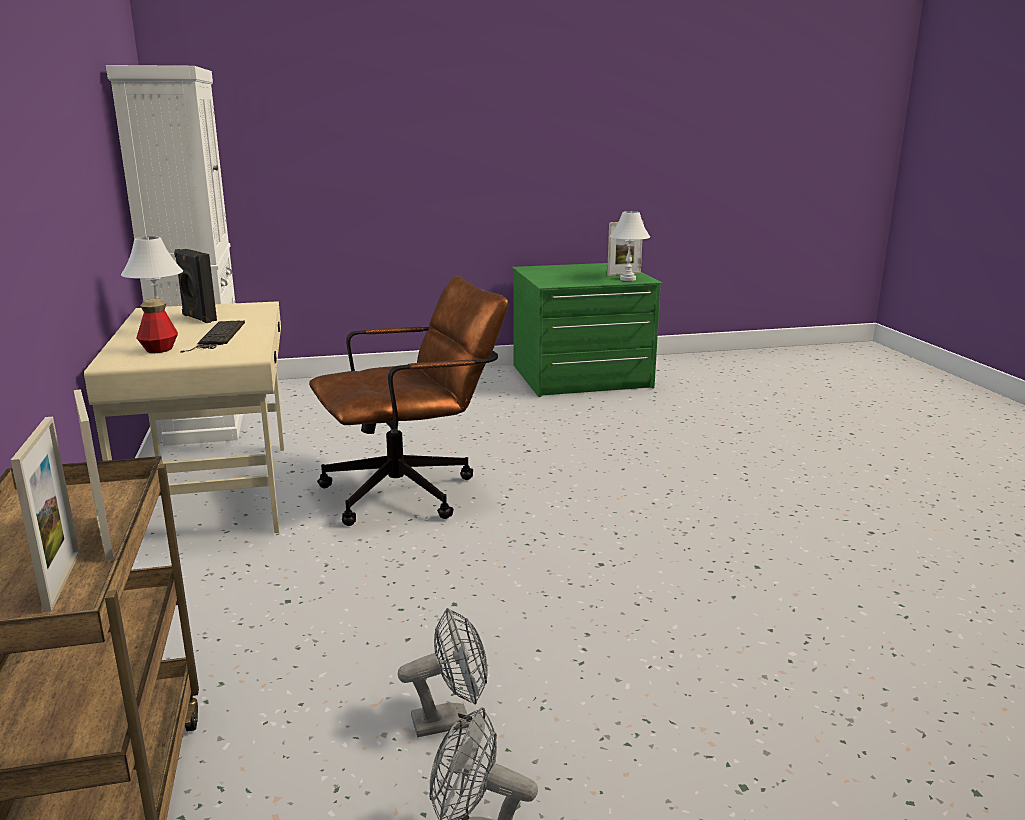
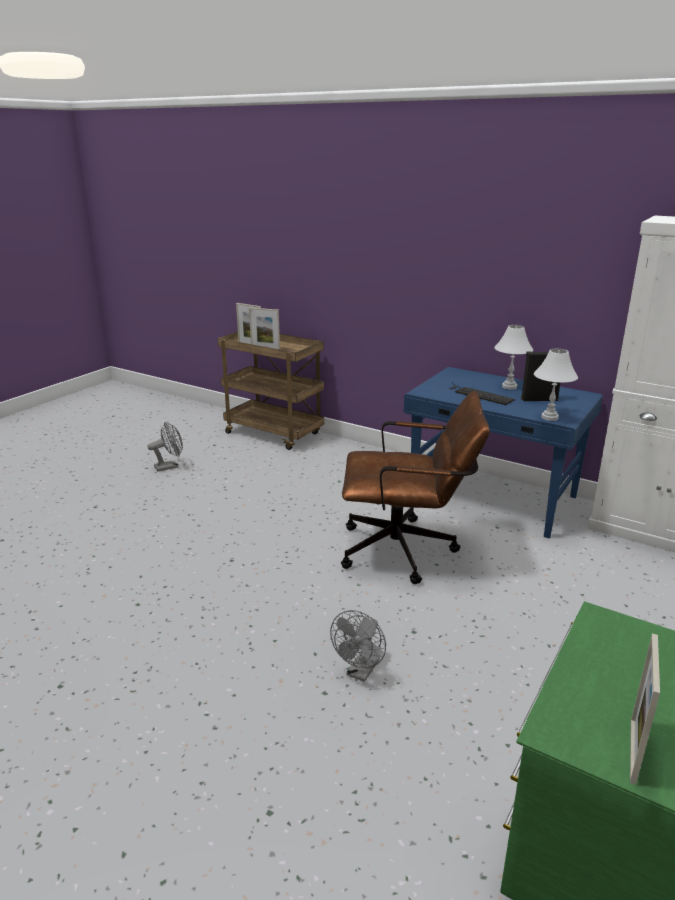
camera: 135 degrees right, 5 degrees up
beige desk [84,301,284,533] -> blue desk [404,367,603,539]
bottle [137,298,178,353] -> none
brown office chair [309,276,509,526] -> brown office chair turned 105 degrees counterclockwise [341,391,490,584]
grey fan [398,608,488,737] -> grey fan moved to [330,610,386,682]
white table lamp [610,211,650,281] -> white table lamp moved to [534,349,578,421]

